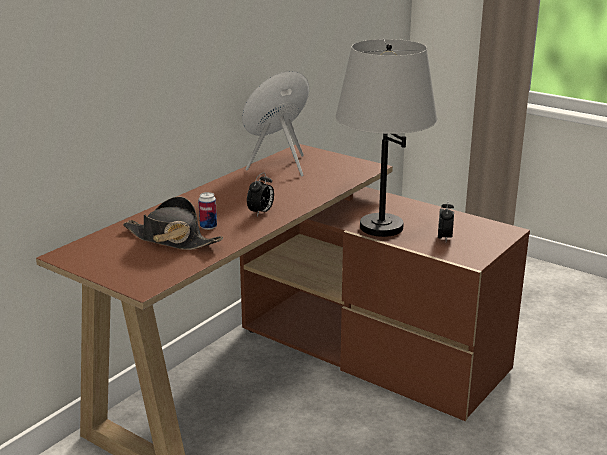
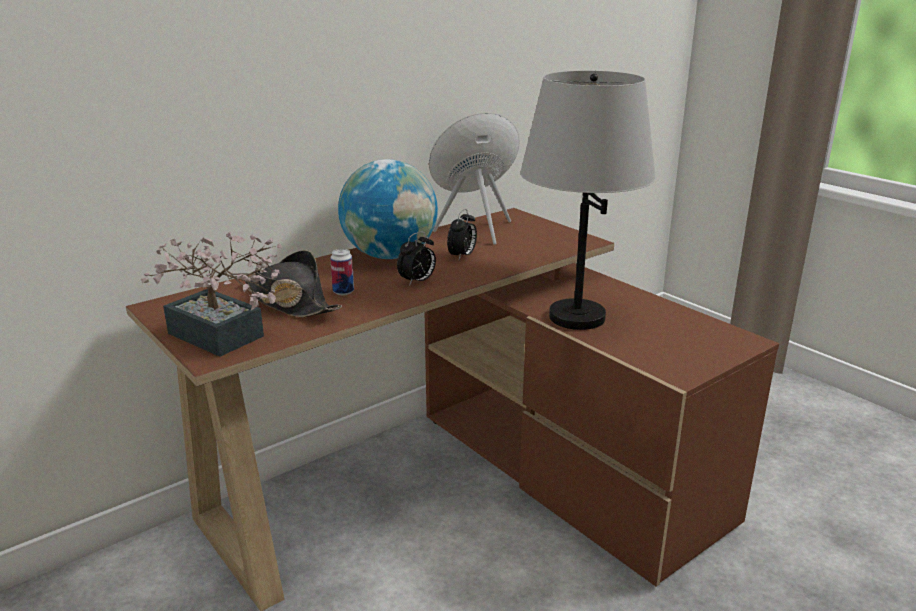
camera: 15 degrees right, 0 degrees up
alarm clock [438,203,454,242] -> alarm clock moved to [447,209,477,260]
none -> potted plant [141,232,283,357]
none -> globe [338,159,438,259]

